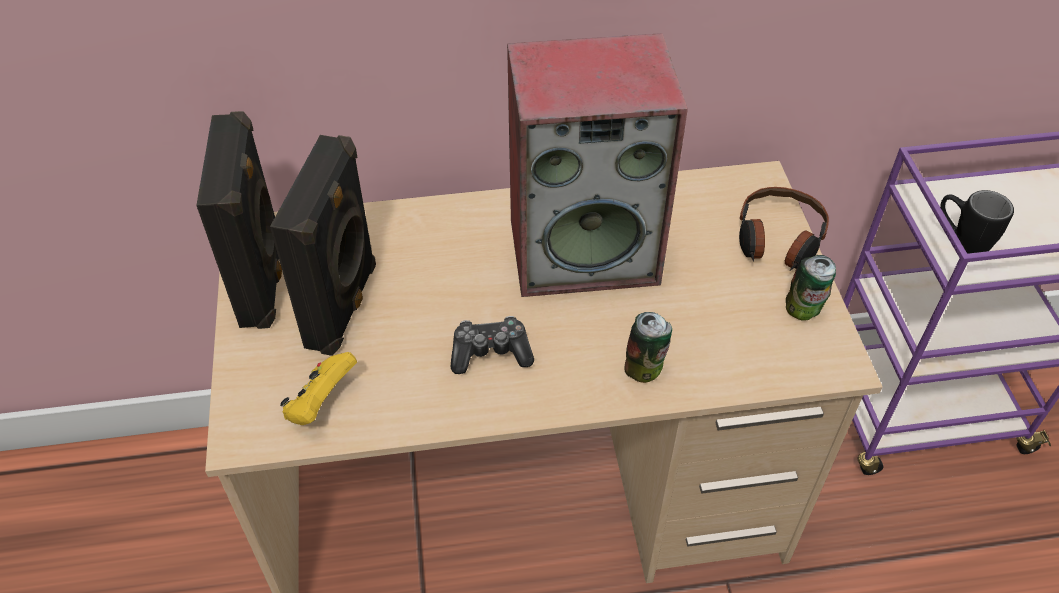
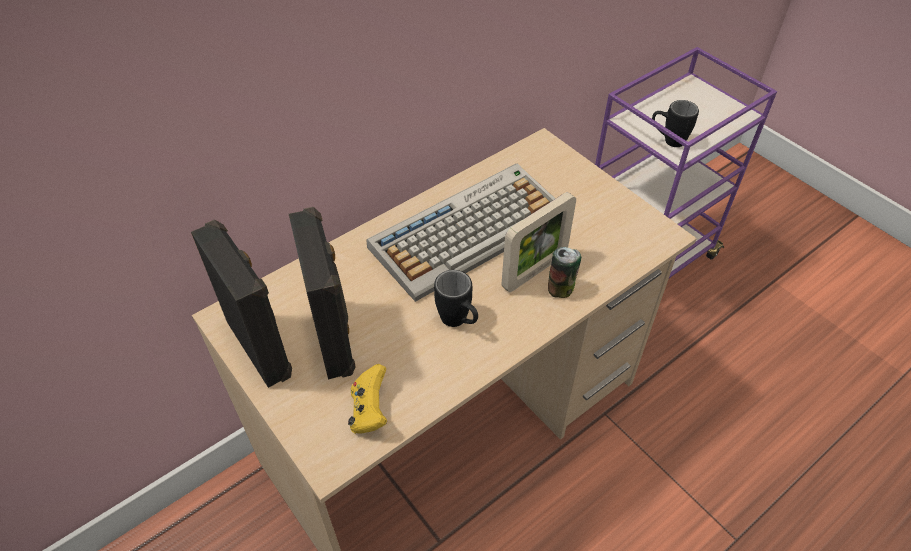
camera: 30 degrees left, 0 degrees up
game controller [451,316,534,374] -> black mug [434,270,478,327]
speaker [507,33,688,297] -> keyboard [366,163,556,302]
headphones [739,187,829,271] -> none
can [786,255,836,321] -> none
none -> picture frame [501,192,576,292]

